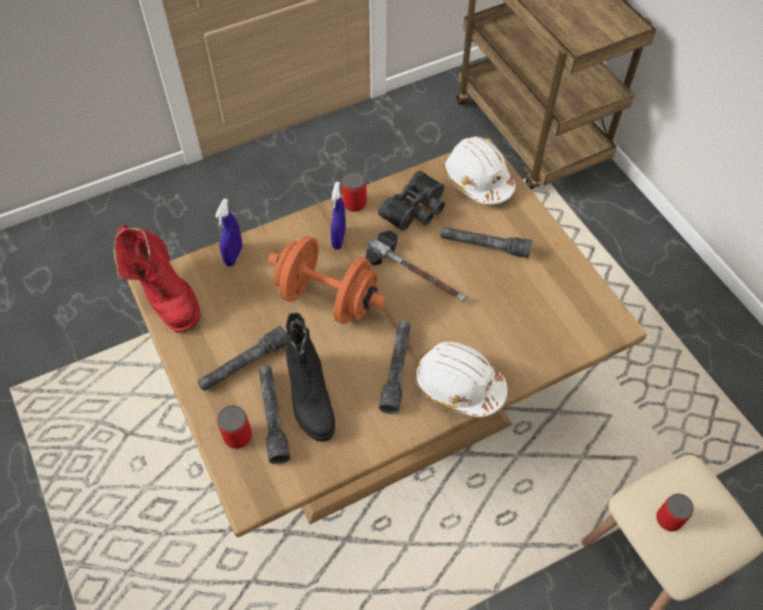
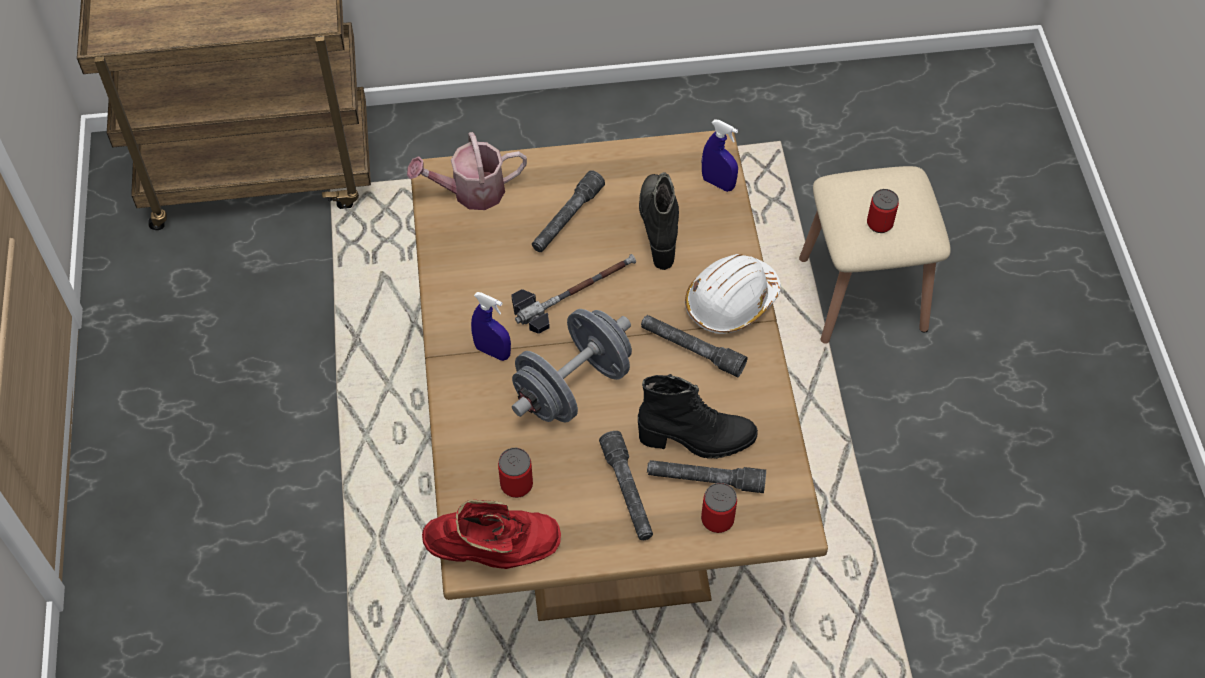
camera: 70 degrees left, 0 degrees up
blue spray bottle [215,199,242,266] -> blue spray bottle moved to [702,119,738,192]
orange dumbbell [268,236,386,324] -> grey dumbbell [512,309,632,423]
can [342,171,367,212] -> can moved to [498,448,533,498]
black binoculars [378,170,445,231] -> none
white hard hat [444,137,515,205] -> watering can [407,132,527,210]
none -> black boot [639,172,679,270]

